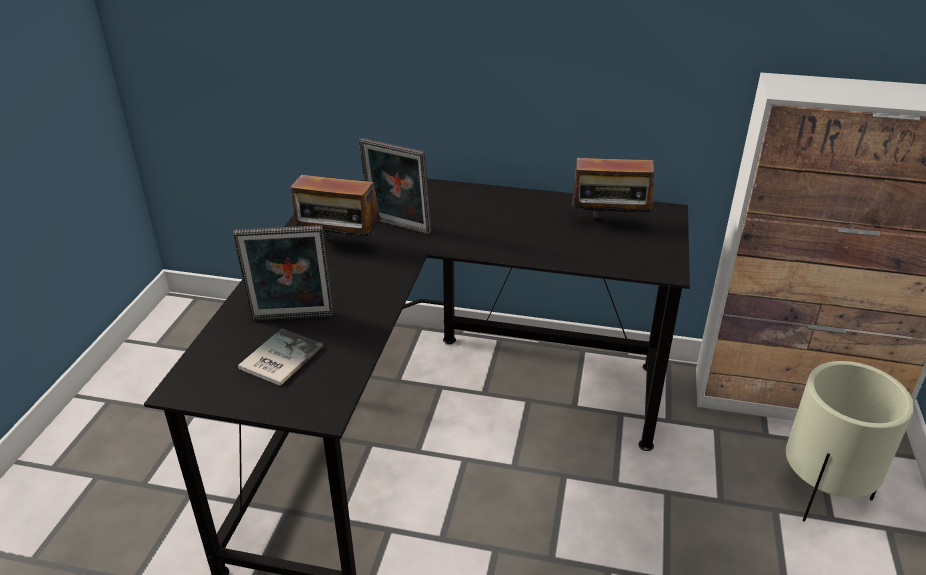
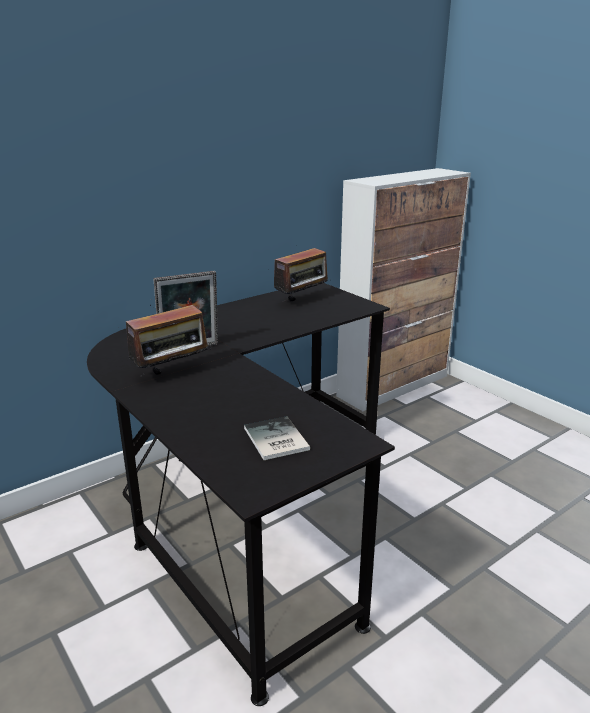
camera: 50 degrees left, 10 degrees down
picture frame [233,225,333,321] -> none
beige planter [786,361,914,522] -> none

